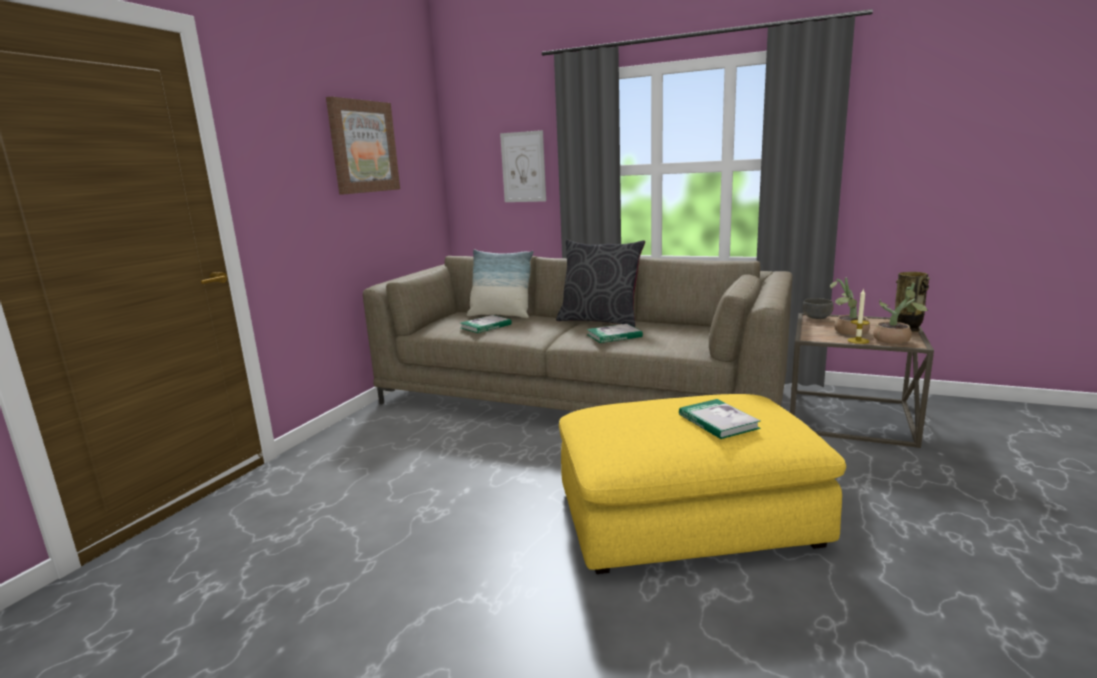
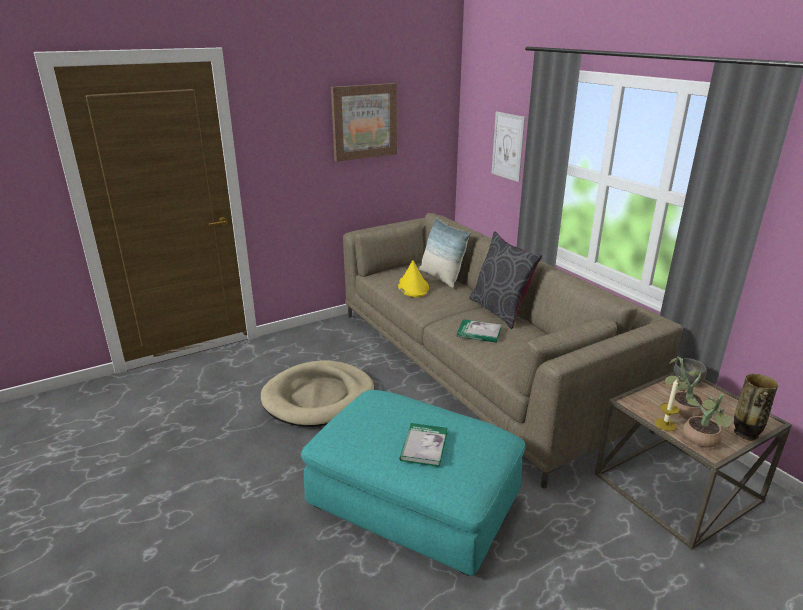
camera: 35 degrees right, 10 degrees up
book [460,315,512,333] -> yellow hat [398,260,429,297]
yellow ottoman [559,394,846,574] -> turquoise ottoman [301,390,525,576]
none -> beige dog bed [261,360,374,427]

